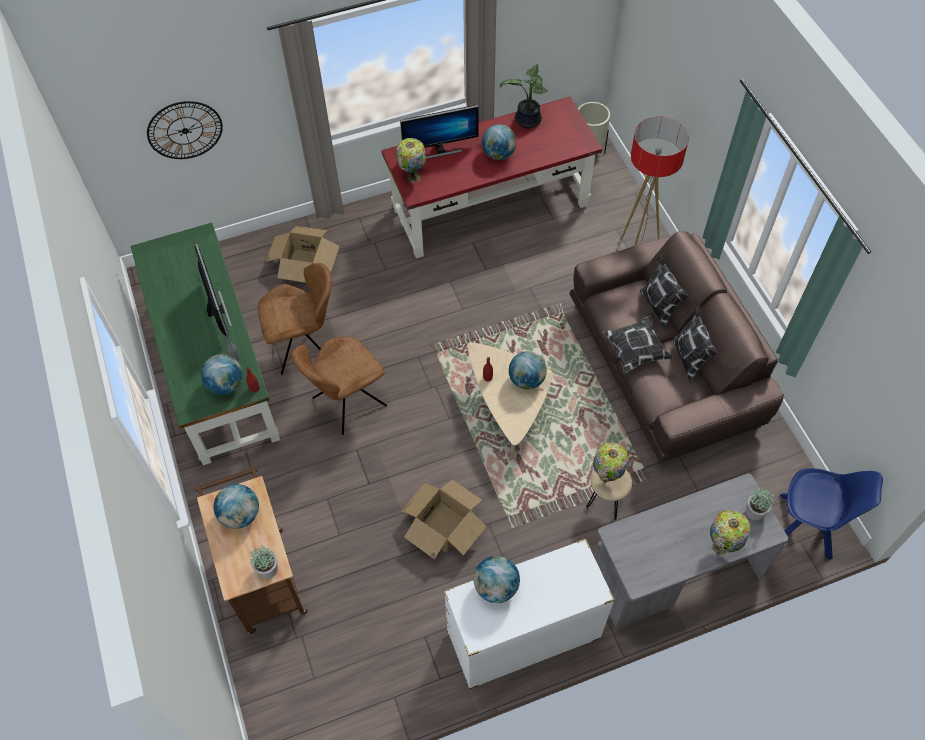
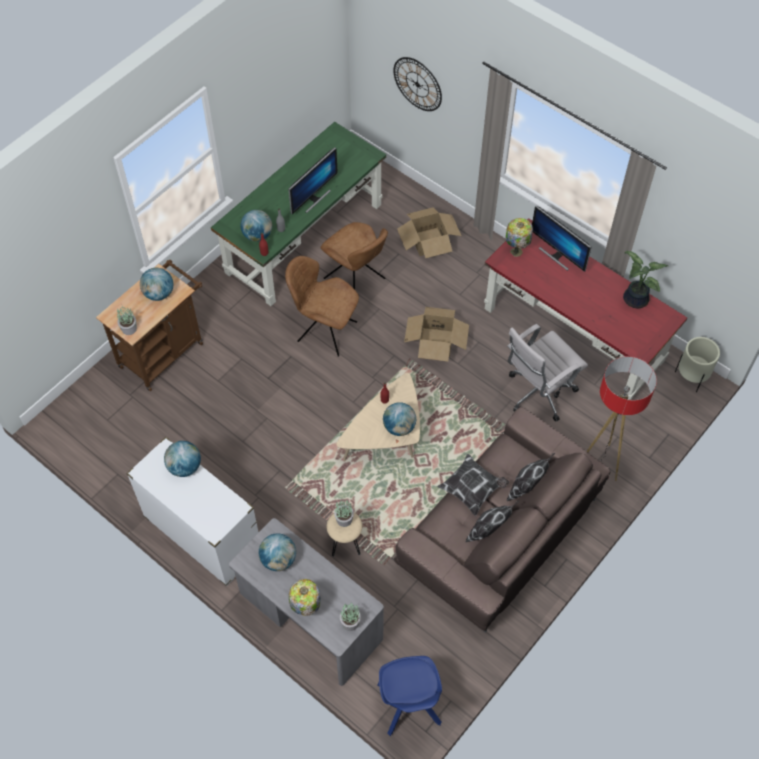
camera: 60 degrees right, 0 degrees up
cardboard box [401,480,487,559] -> cardboard box moved to [404,307,469,362]
globe [482,124,517,160] -> globe moved to [259,533,296,571]
table lamp [593,442,629,482] -> potted plant [334,499,354,527]
none -> white office chair [507,324,588,422]

